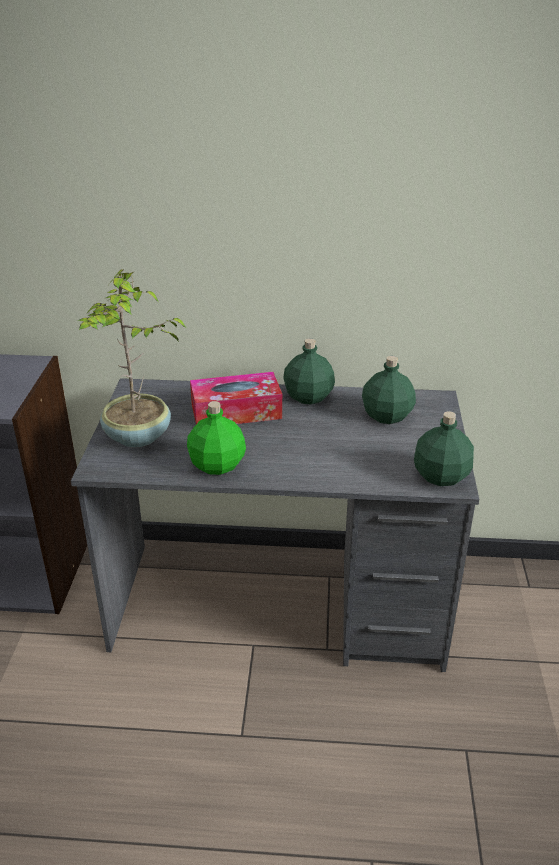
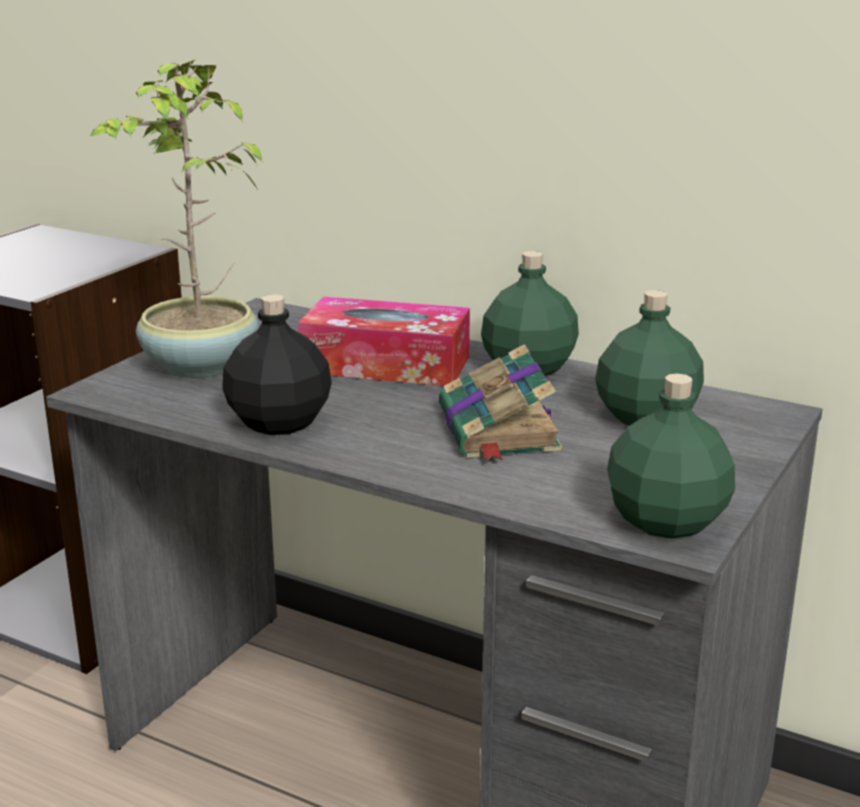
camera: 25 degrees right, 10 degrees down
green bottle [187,401,246,475] -> black bottle [222,294,332,435]
none -> book [439,344,562,461]

